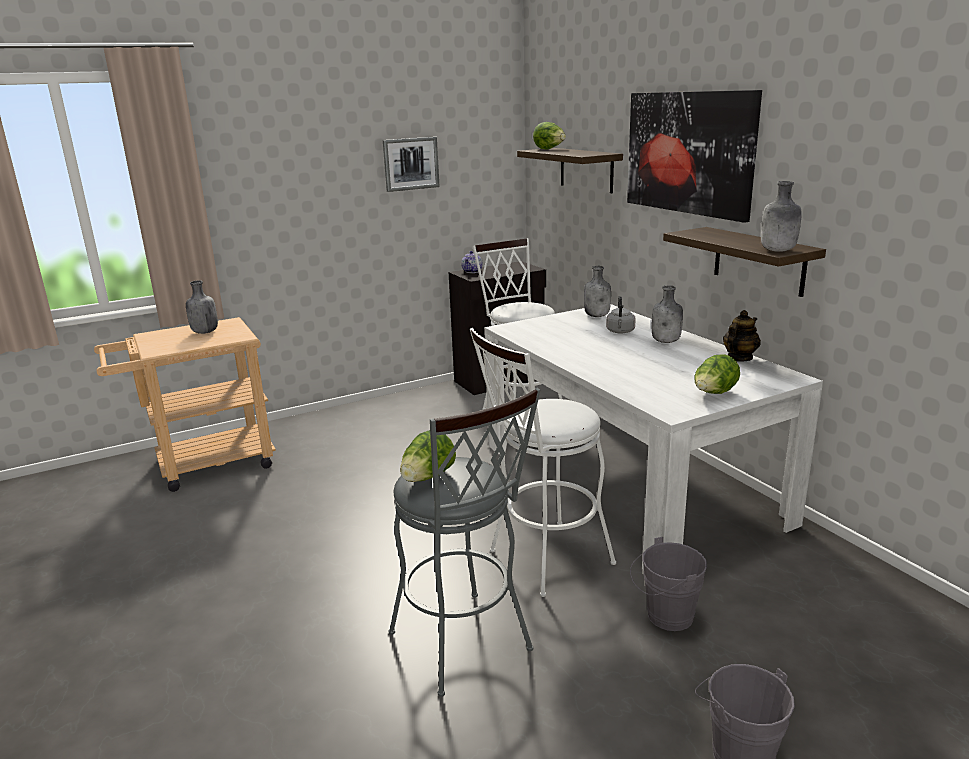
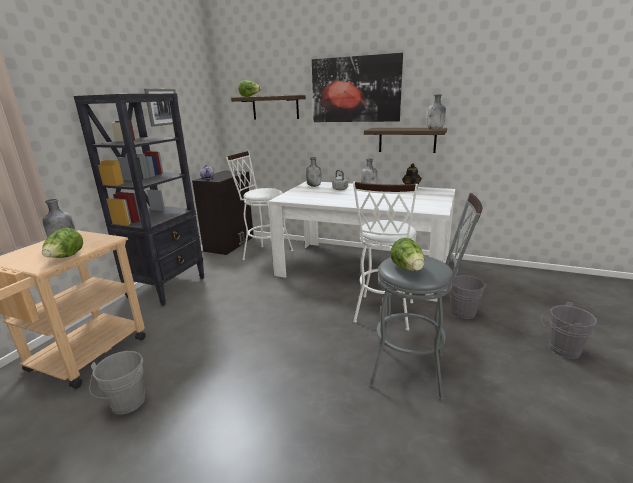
camera: 40 degrees left, 0 degrees up
lettuce [694,354,740,394] -> lettuce moved to [42,228,83,258]
none -> black bookcase [74,93,205,306]
none -> grey bucket [89,351,145,414]

